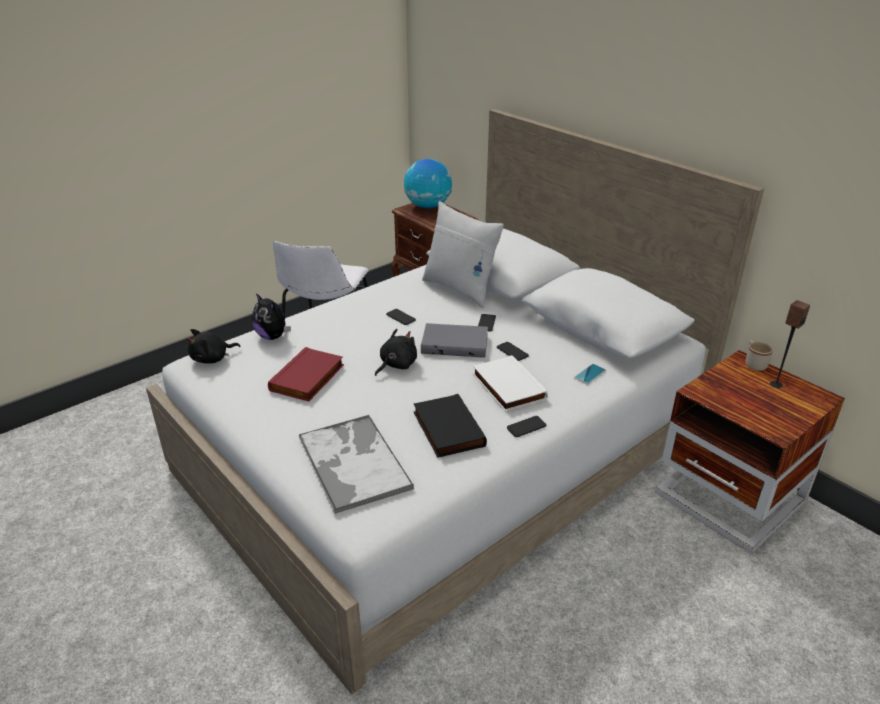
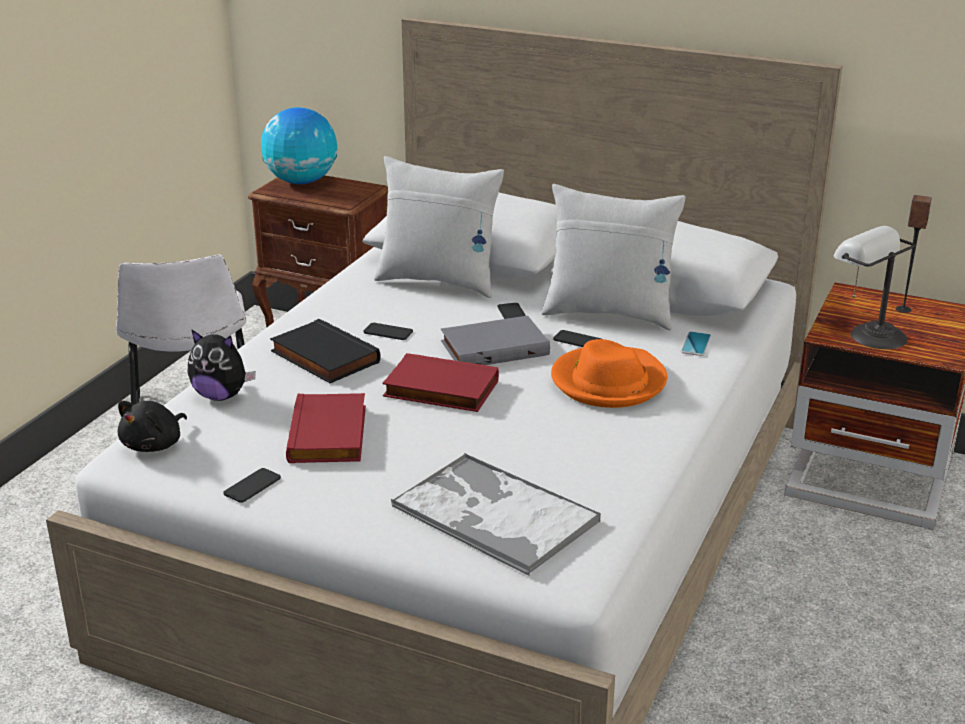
camera: 25 degrees left, 5 degrees down
black plush toy [375,329,417,376] -> red book [382,353,499,412]
black book [413,394,487,458] -> black book moved to [270,319,380,383]
white book [473,355,548,412] -> orange hat [551,339,667,408]
phone [507,416,546,437] -> phone moved to [223,468,281,503]
beige mug [745,341,773,371] -> none
none -> grey pillow [541,184,685,330]
none -> table lamp [834,226,916,349]

